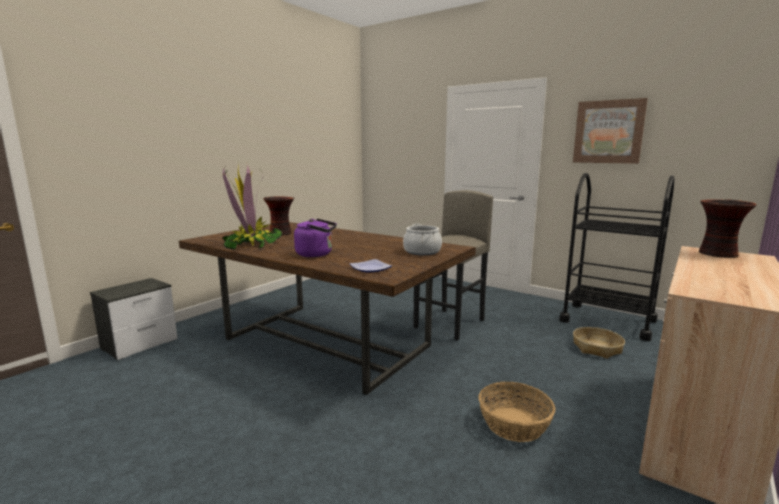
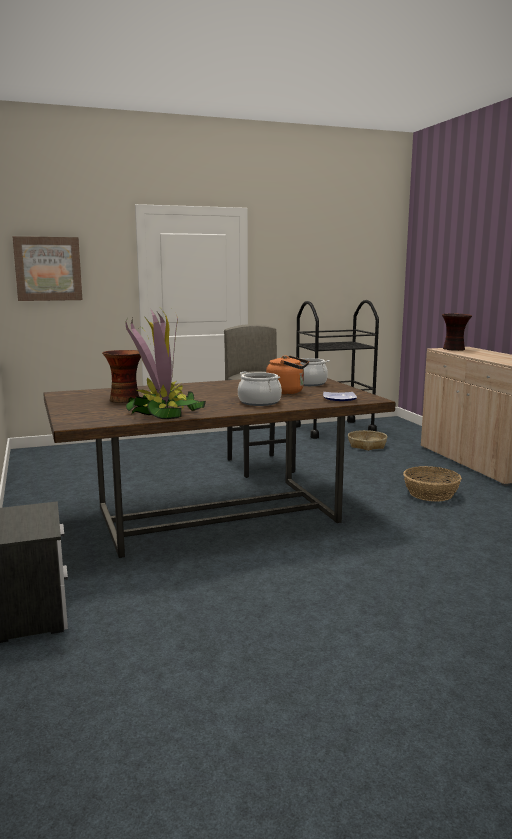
camera: 55 degrees left, 0 degrees up
purple kettle [294,219,337,257] -> cooking pot [238,372,282,406]
picture [573,98,648,164] -> picture moved to [12,236,82,301]
none -> orange kettle [266,355,309,394]

